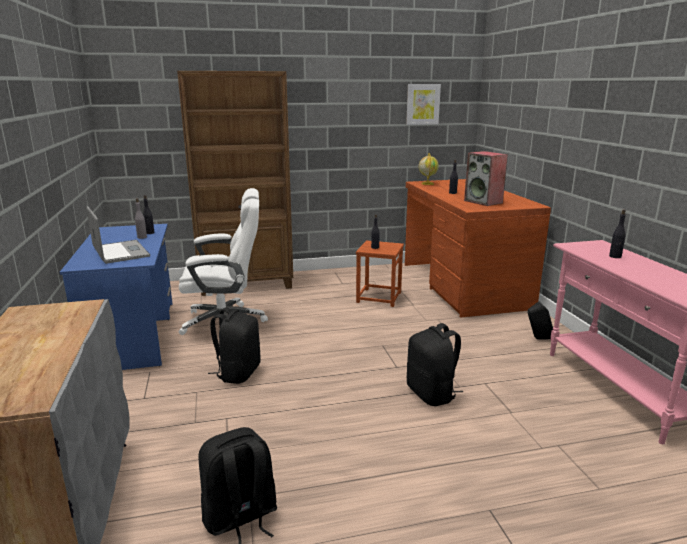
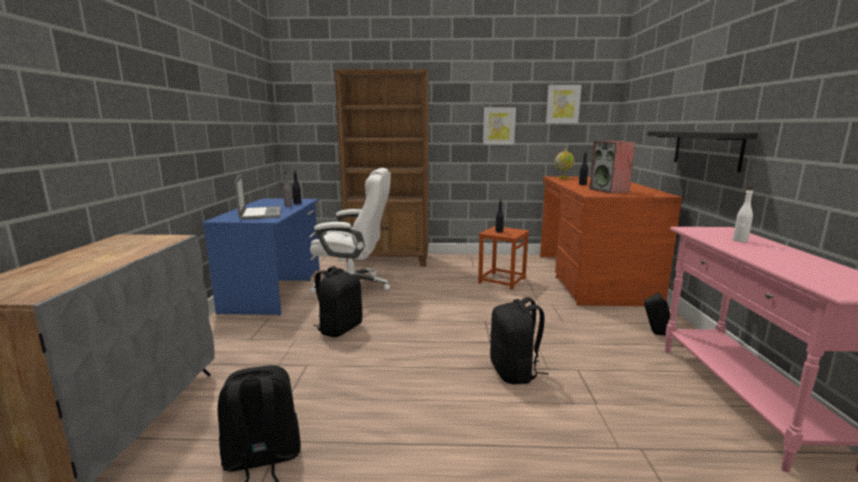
camera: 15 degrees right, 5 degrees down
black bottle [609,209,626,258] -> white bottle [733,185,753,242]
none -> picture [483,108,516,145]
none -> black shelf [647,131,758,172]

